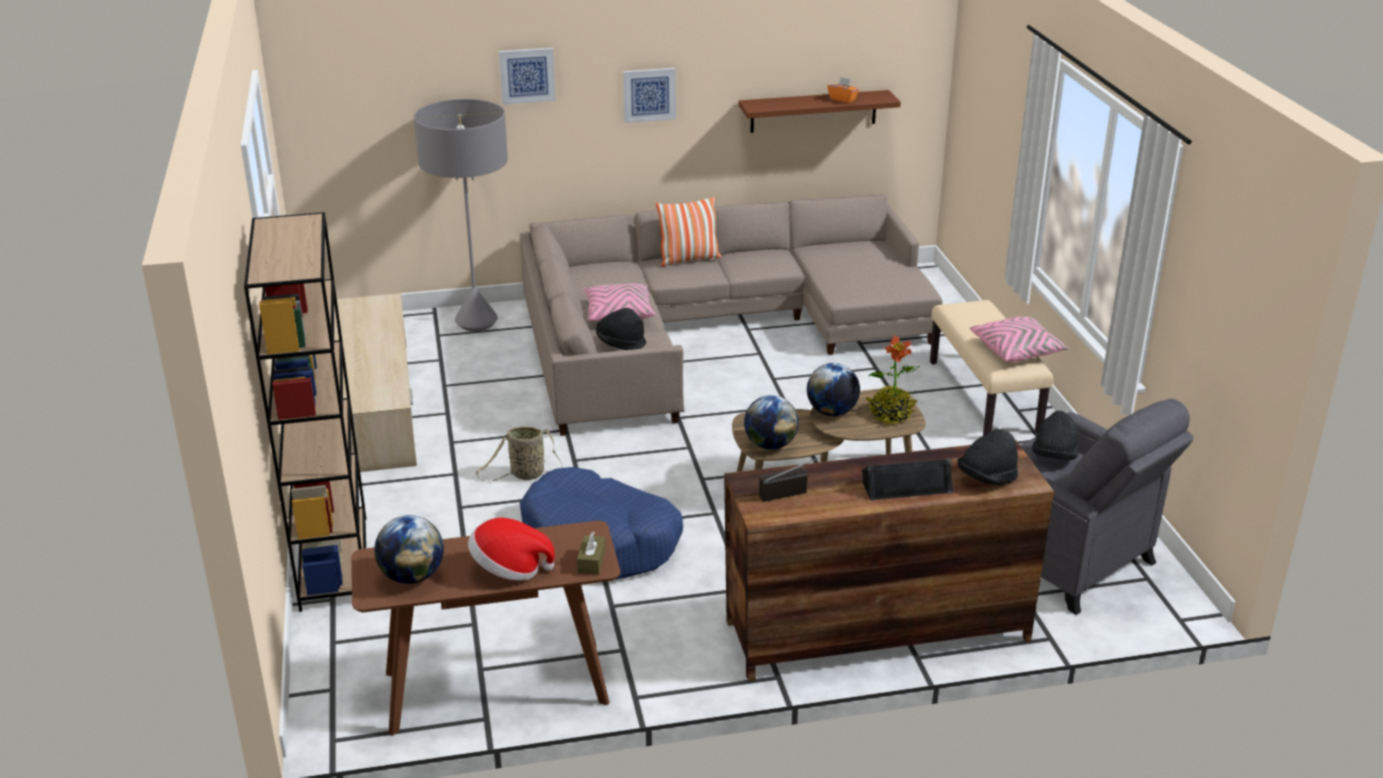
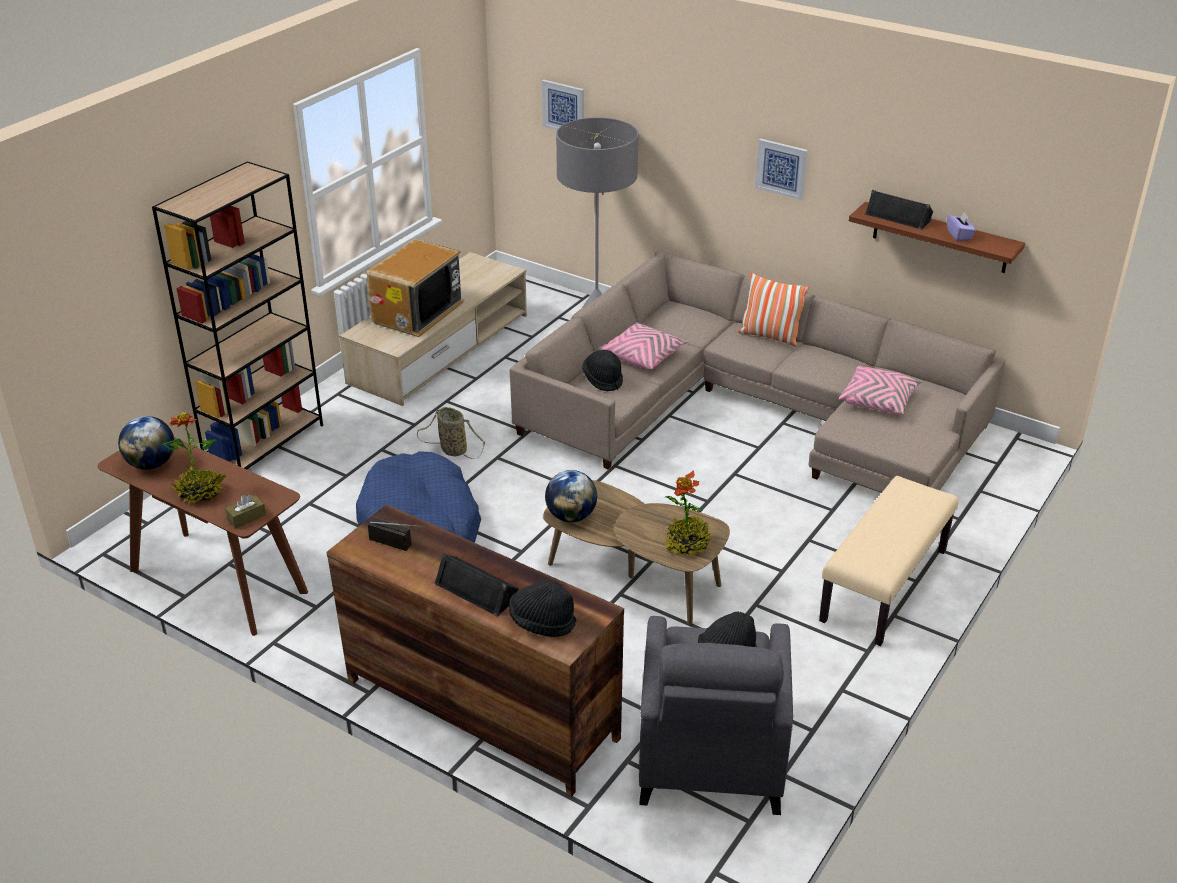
camera: 45 degrees right, 5 degrees up
hat [468,517,555,581] -> potted plant [163,412,226,504]
picture [499,48,556,104] -> picture moved to [542,80,584,130]
globe [807,363,860,416] -> none
orange tissue box [828,77,859,103] -> purple tissue box [947,212,976,241]
pink pillow [970,316,1069,362] -> pink pillow moved to [839,366,922,415]
none -> television [367,239,464,337]
none -> black speaker [865,190,933,230]

